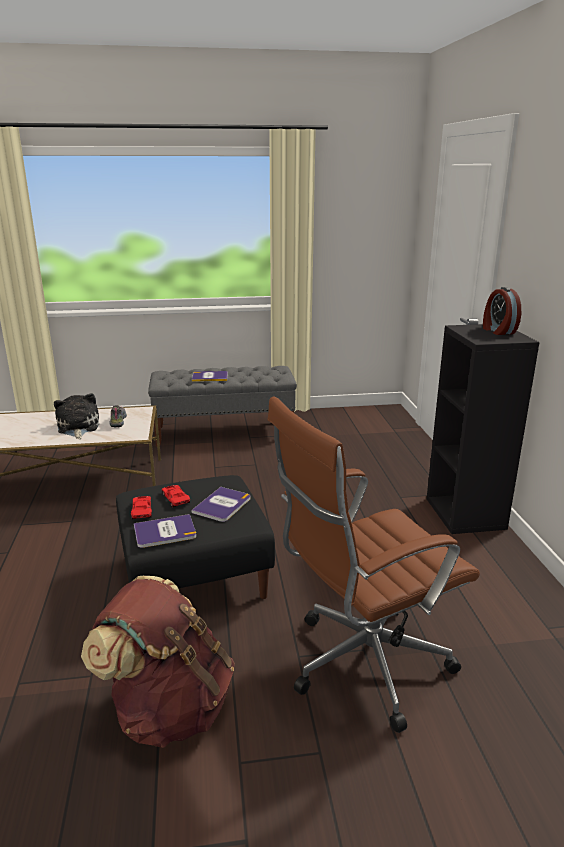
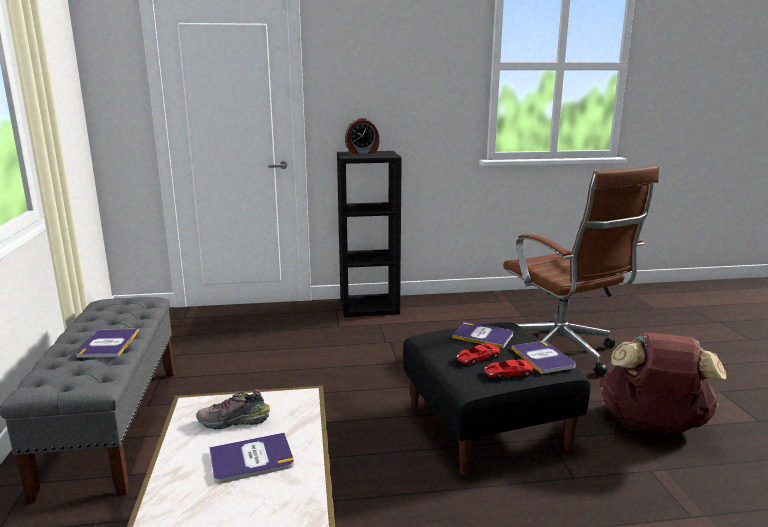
camera: 90 degrees left, 5 degrees down
plush toy [54,393,100,439] -> book [209,433,294,483]

